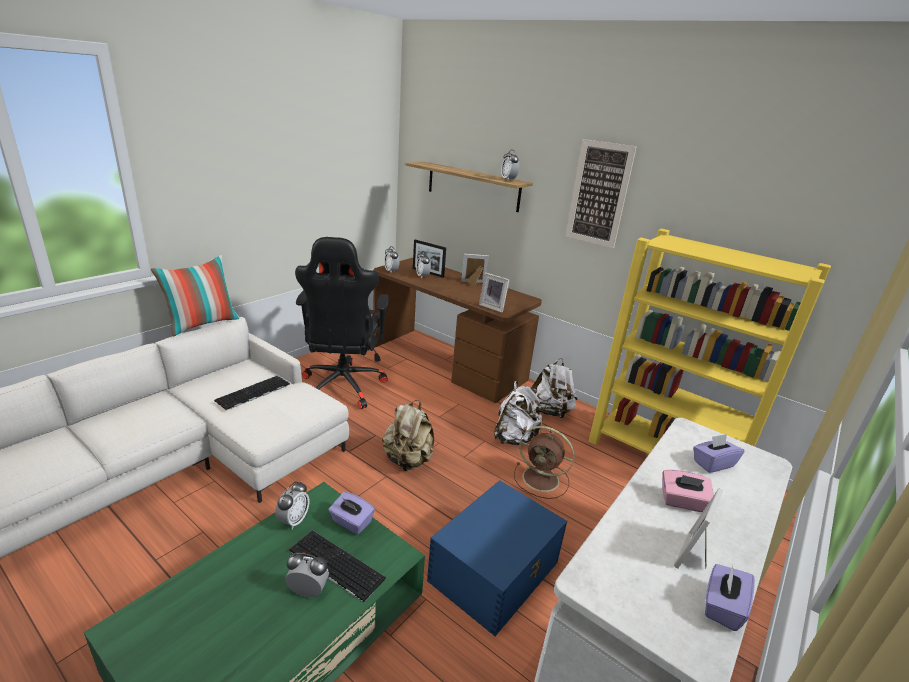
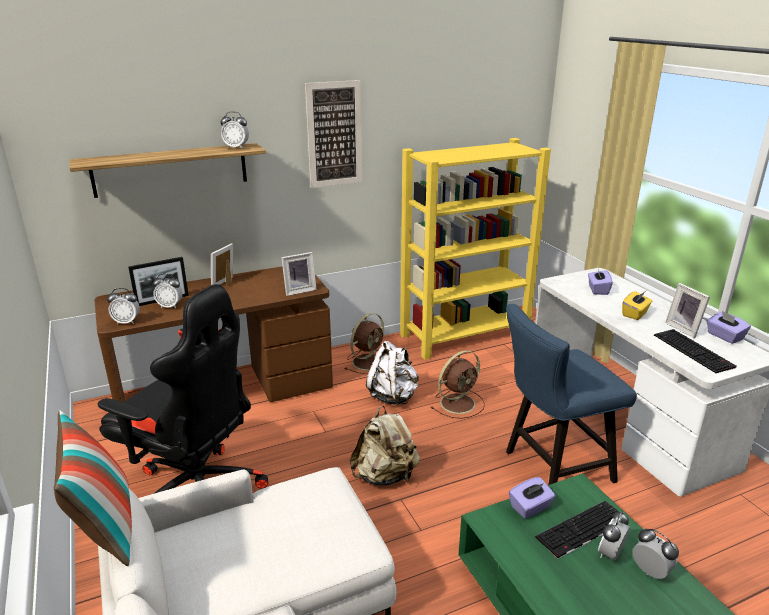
camera: 60 degrees left, 0 degrees up
keyboard [214,376,290,411] -> keyboard moved to [654,329,737,373]
alarm clock [275,481,309,530] -> alarm clock moved to [633,528,679,579]
blue storage box [427,480,567,636] -> blue chair [506,304,637,485]
white backpack [531,358,578,418] -> brown fan [345,313,384,374]
pink tissue box [662,470,714,512] -> yellow tissue box [622,291,653,320]

